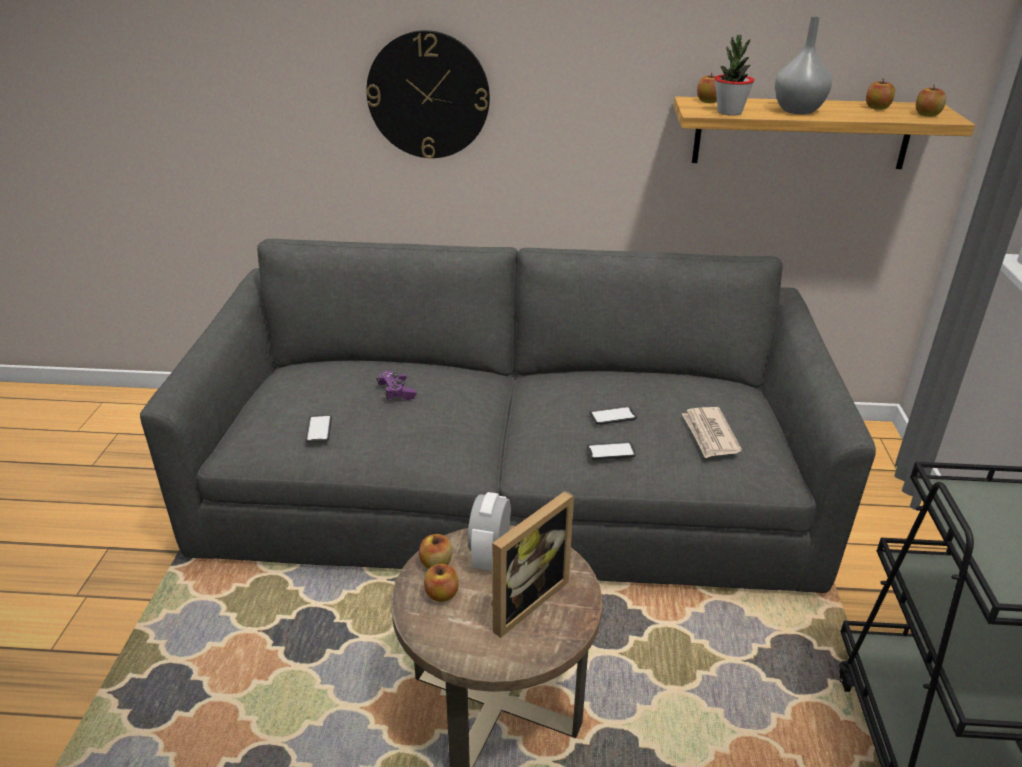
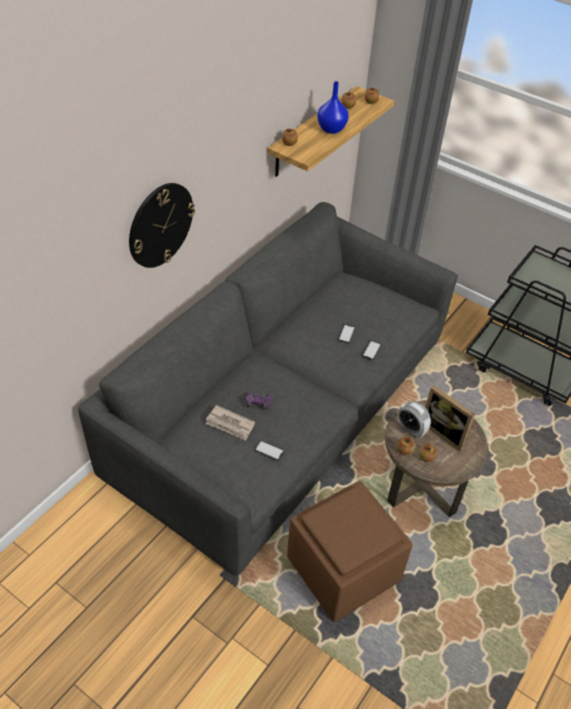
camera: 60 degrees left, 15 degrees up
picture frame [491,490,574,638] -> picture frame turned 150 degrees clockwise [425,385,475,451]
newspaper [682,407,742,459] -> newspaper moved to [206,405,255,440]
potted plant [715,35,754,116] -> none
grey vase [775,17,832,114] -> blue vase [317,81,349,134]
none -> brown ottoman [287,481,413,622]

